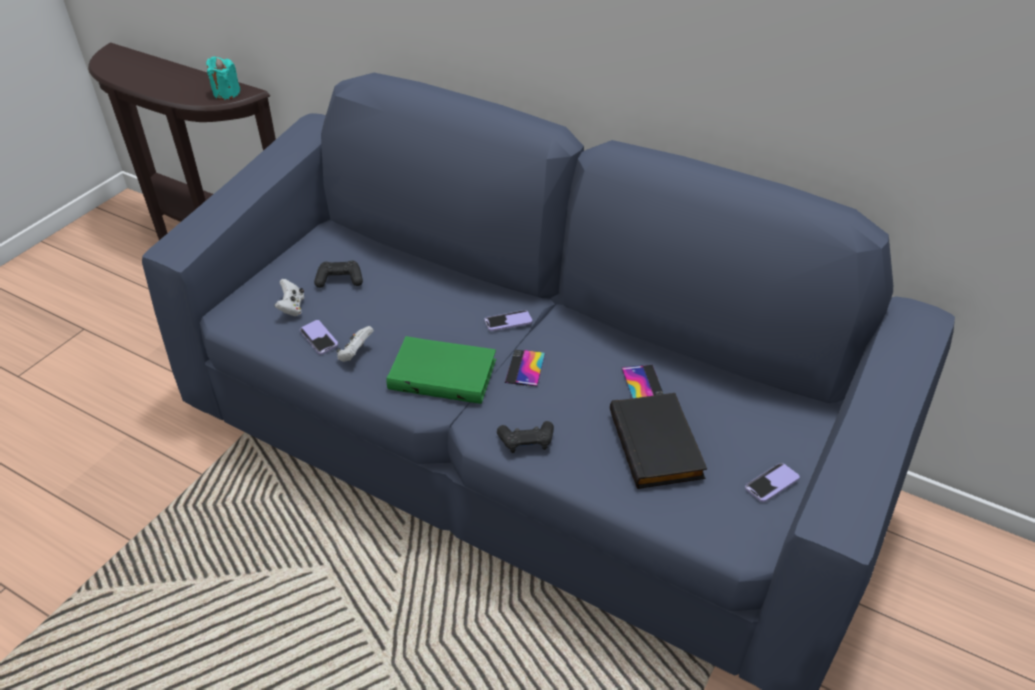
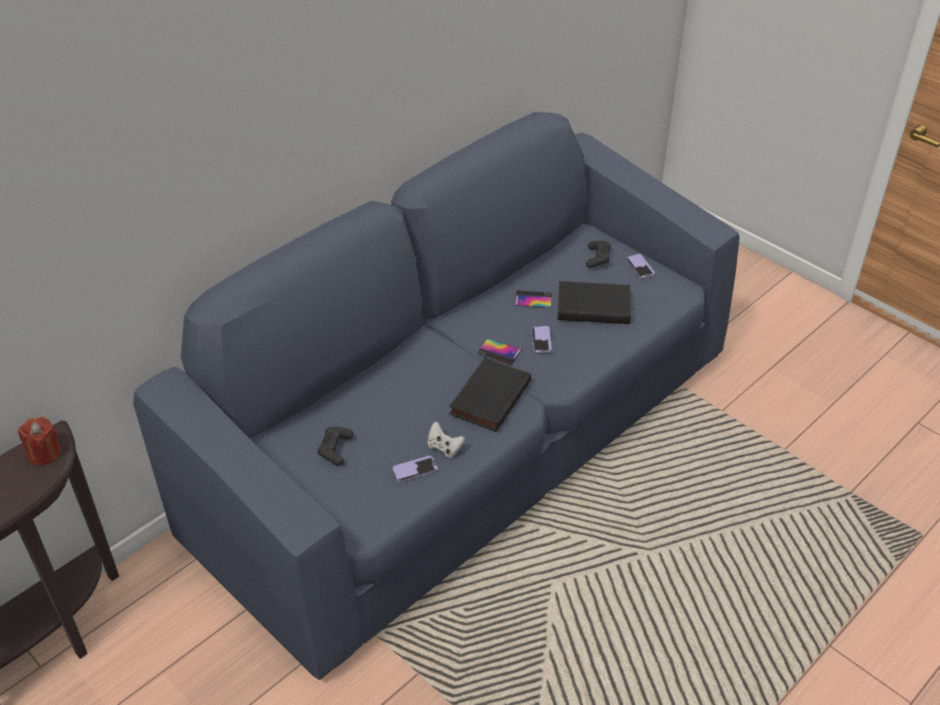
camera: 75 degrees left, 0 degrees up
turquoise candle [206,56,240,100] -> red candle [18,417,61,465]
white game controller [274,279,304,316] -> none
green book [387,336,496,404] -> black book [449,358,531,432]
phone [485,310,532,331] -> phone moved to [531,326,552,353]
black game controller [497,421,554,453] -> black game controller moved to [586,241,611,268]

